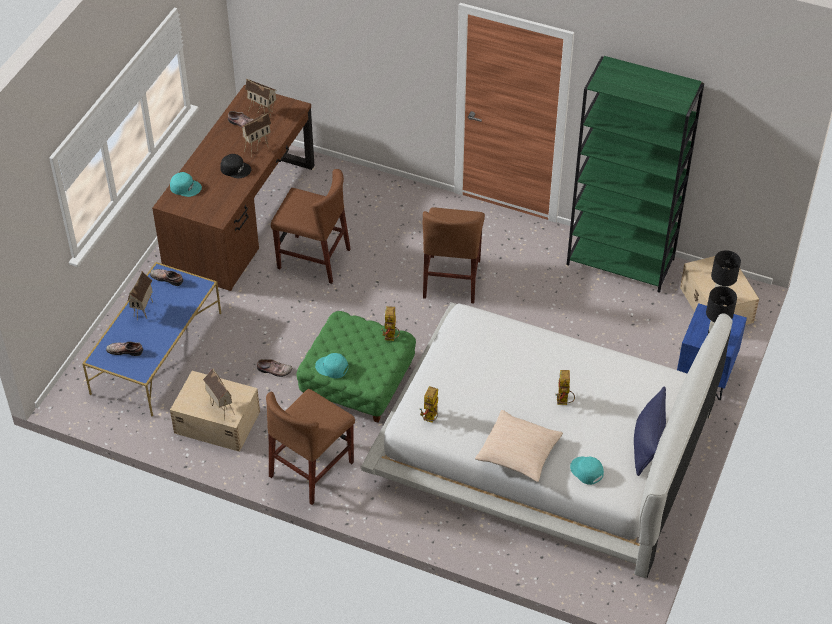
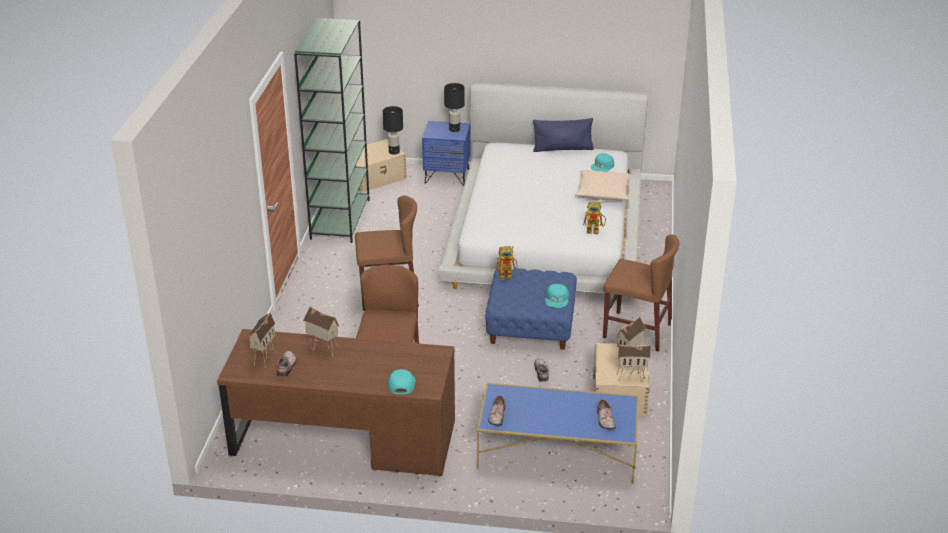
camera: 105 degrees left, 15 degrees down
toy house [128,272,153,320] -> toy house moved to [617,345,651,382]
black cap [220,154,252,178] -> none
green ottoman [296,311,416,423] -> blue ottoman [485,268,577,350]
toy robot [555,370,575,405] -> none

